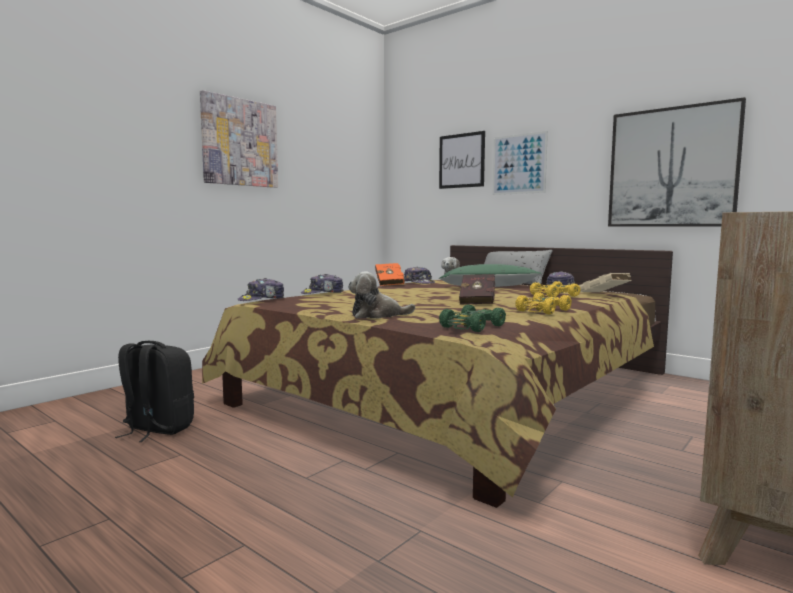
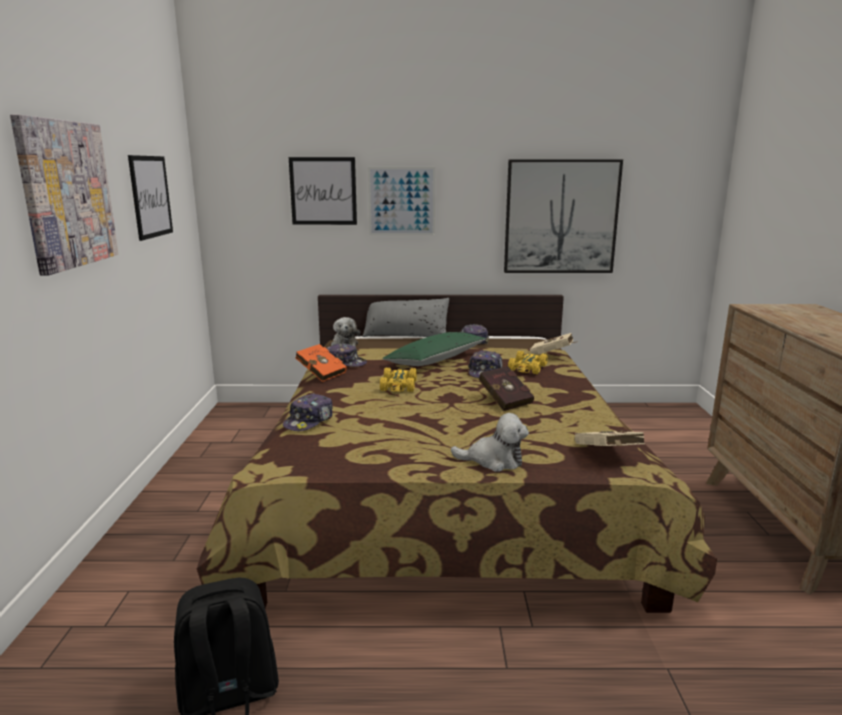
camera: 40 degrees left, 10 degrees up
cap [237,278,284,301] -> cap moved to [468,350,503,378]
plush toy [348,271,415,319] -> plush toy turned 120 degrees counterclockwise [451,413,529,472]
green toy car [439,304,506,332] -> beige book [575,430,645,446]
yellow toy car [515,292,572,315] -> yellow toy car moved to [380,367,417,392]
none -> picture [128,155,173,241]

